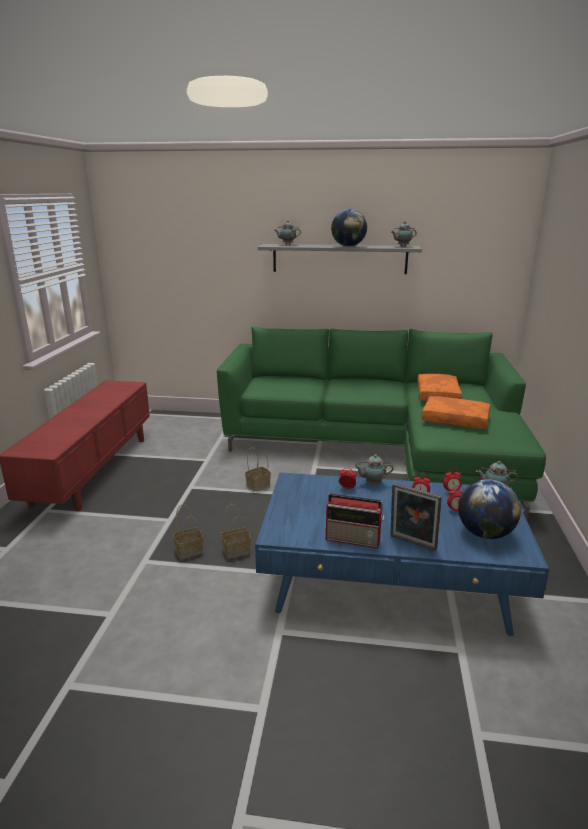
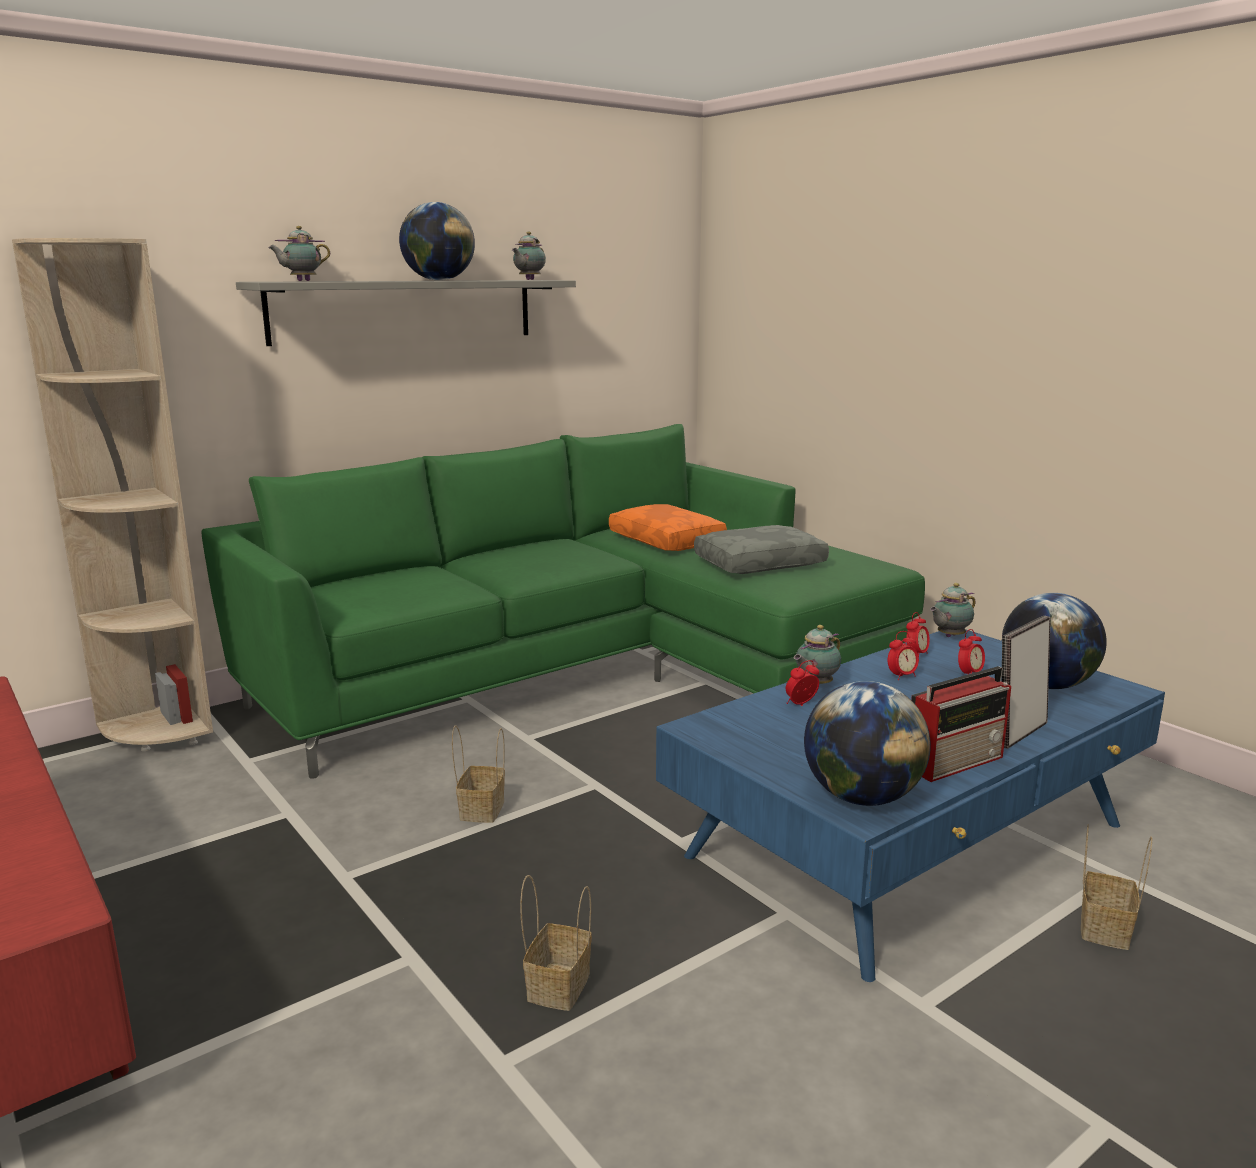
camera: 45 degrees left, 5 degrees down
basket [221,504,251,559] -> basket moved to [1081,824,1152,950]
picture frame [390,483,442,551] -> picture frame turned 150 degrees clockwise [1002,616,1051,749]
orange pillow [421,396,490,429] -> grey pillow [694,525,829,574]
none -> beige bookcase [12,238,213,751]
none -> globe [804,681,931,806]

